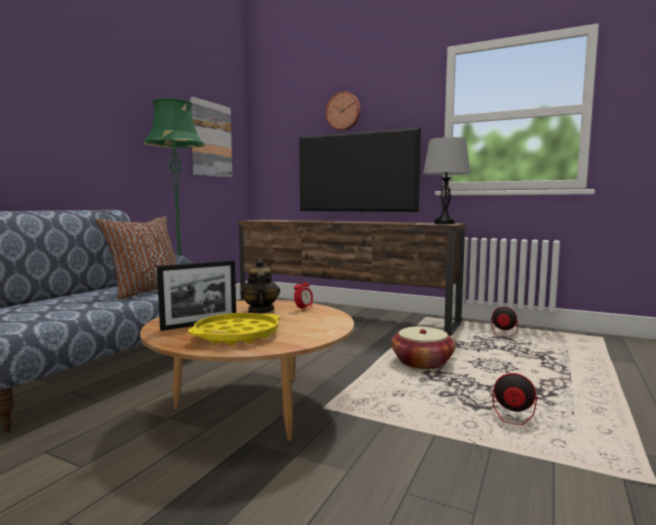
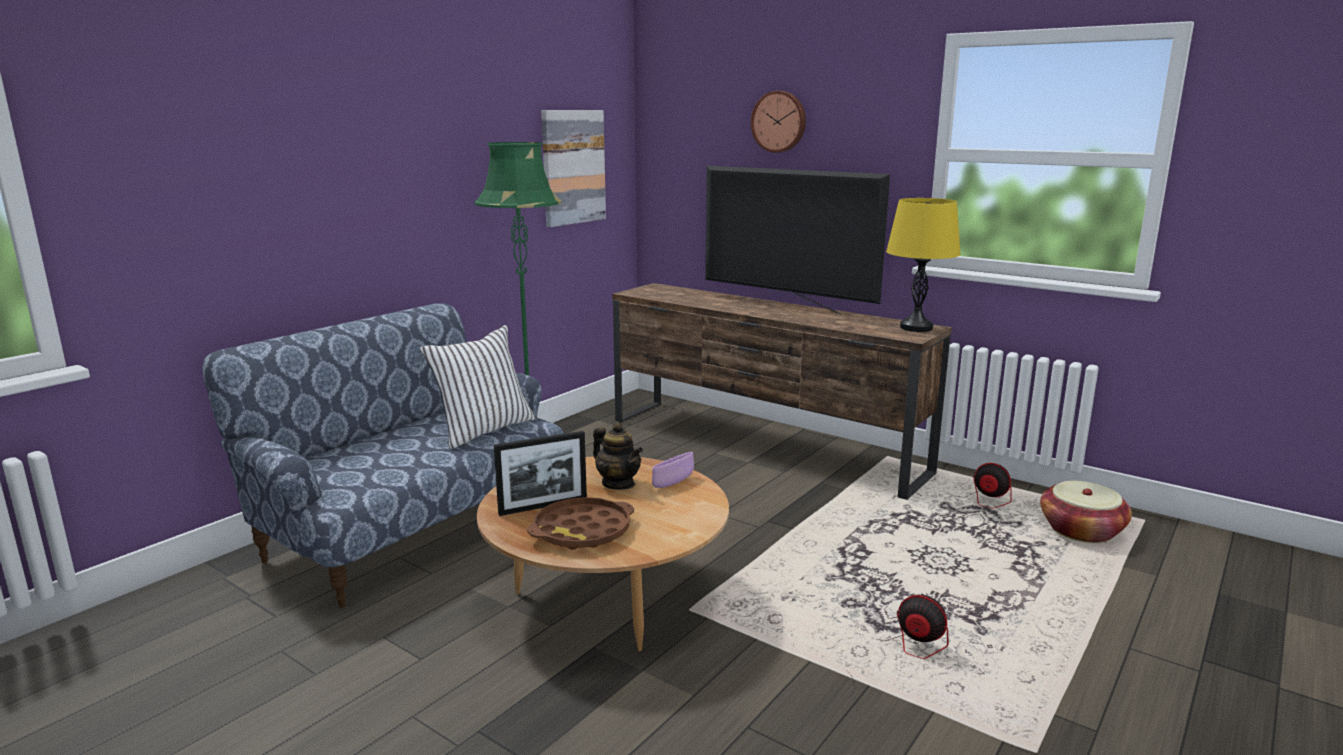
camera: 10 degrees right, 10 degrees up
brown pillow [95,216,177,300] -> white pillow [420,325,535,449]
yellow tray [188,313,280,345] -> brown tray [527,497,634,550]
teapot [240,259,280,314] -> teapot turned 135 degrees clockwise [593,422,643,490]
alarm clock [294,278,313,311] -> purple bowl [652,452,694,488]
basket [391,326,455,370] -> basket moved to [1040,481,1132,543]
grey table lamp [423,137,470,224] -> yellow table lamp [886,198,961,332]

